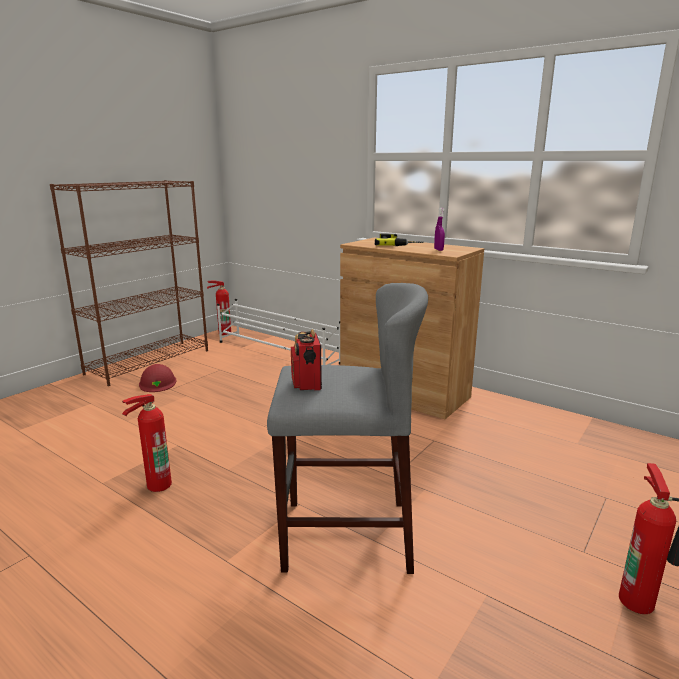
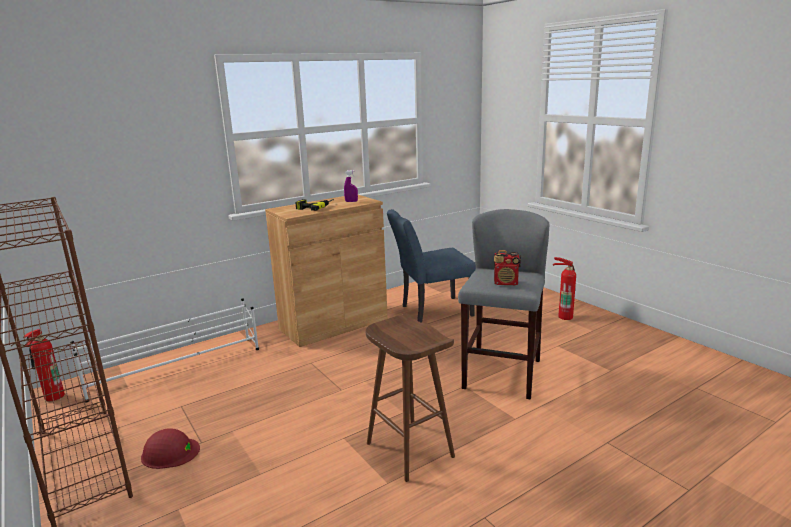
camera: 70 degrees left, 0 degrees up
fire extinguisher [122,394,172,492] -> brown stool [366,314,455,482]
none -> blue chair [387,209,476,323]

